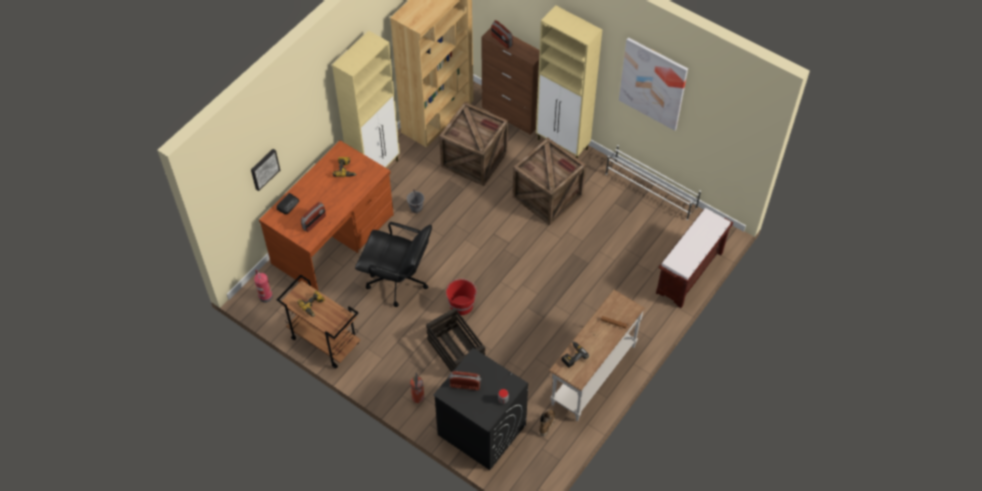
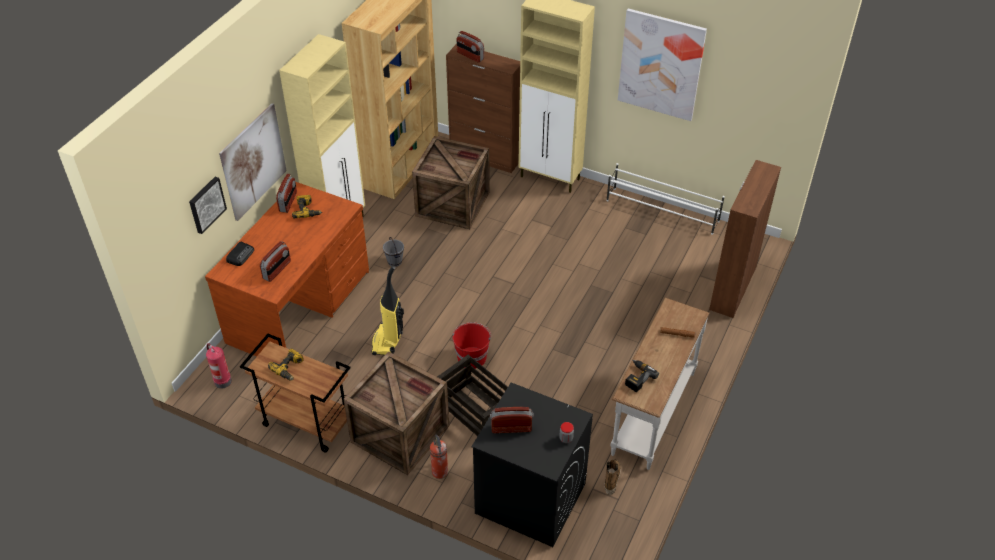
camera: 10 degrees left, 10 degrees down
black office chair [355,222,432,307] -> vacuum cleaner [371,265,404,355]
crate [513,138,586,225] -> crate moved to [343,351,449,475]
brown bench [656,208,733,308] -> brown cabinet [709,160,781,318]
none -> picture [219,103,287,221]
none -> radio [276,174,297,213]

